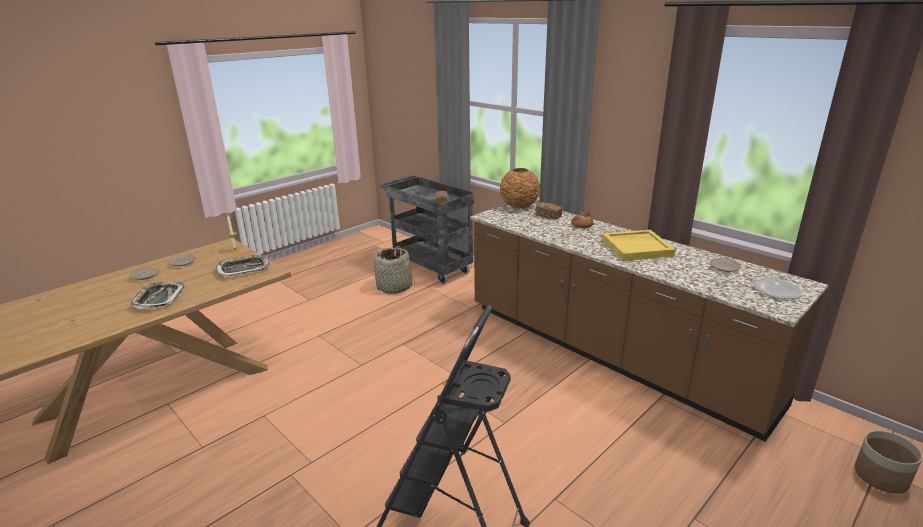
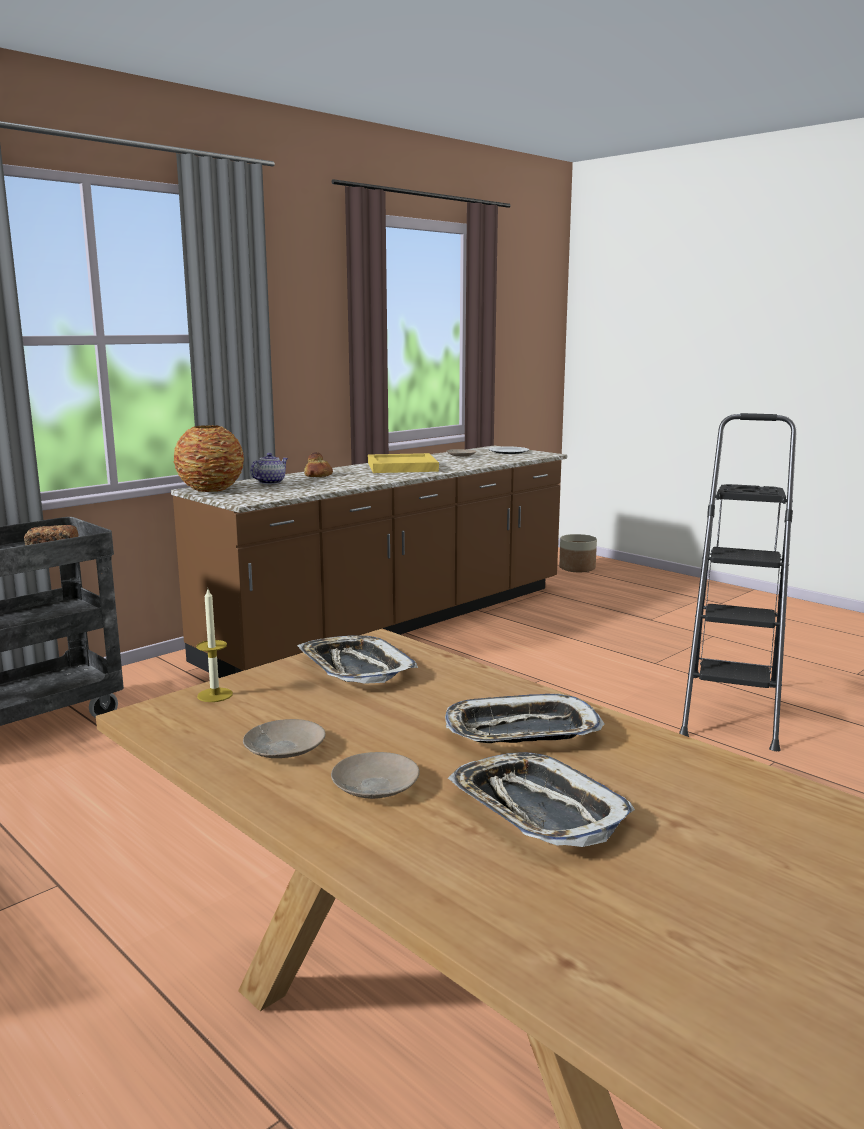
camera: 90 degrees left, 10 degrees down
basket [374,246,415,294] -> none
bread [535,202,562,220] -> teapot [250,453,288,484]
none -> tray [448,752,635,847]

